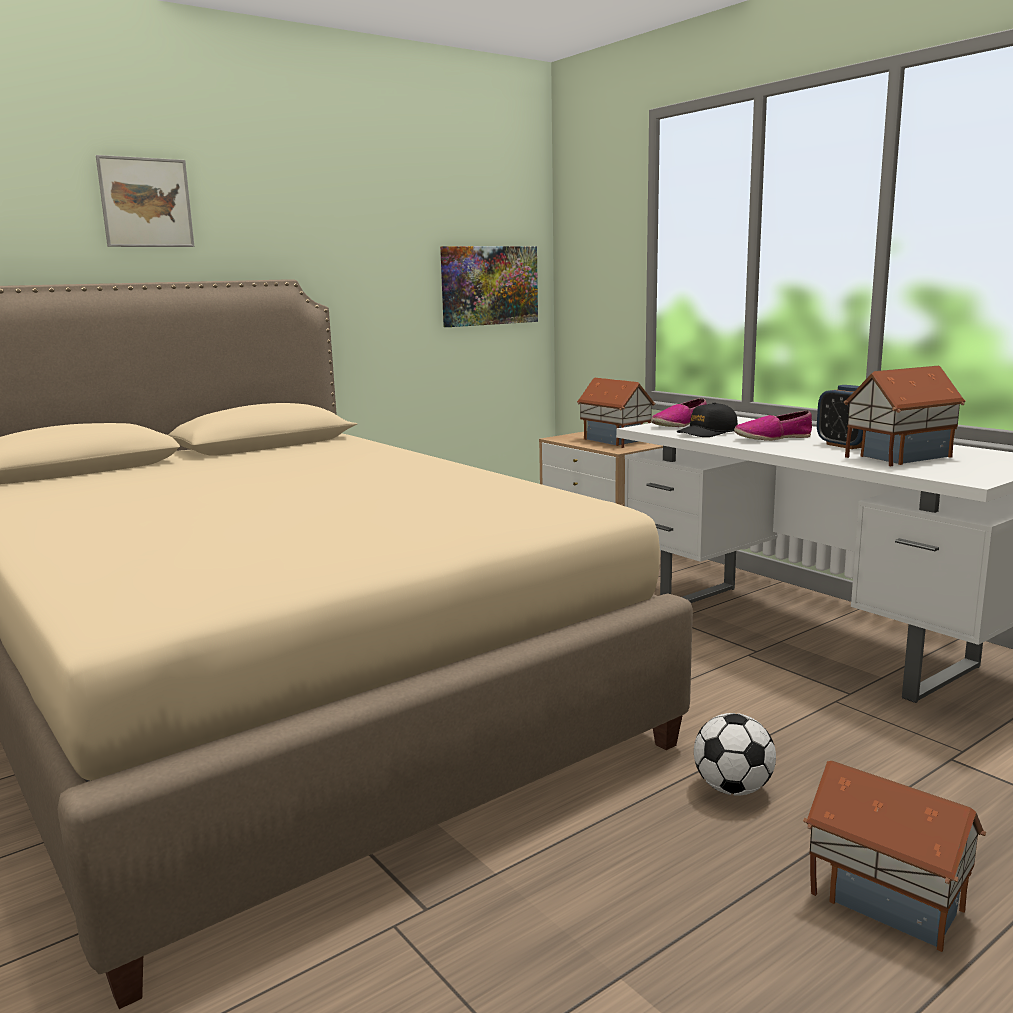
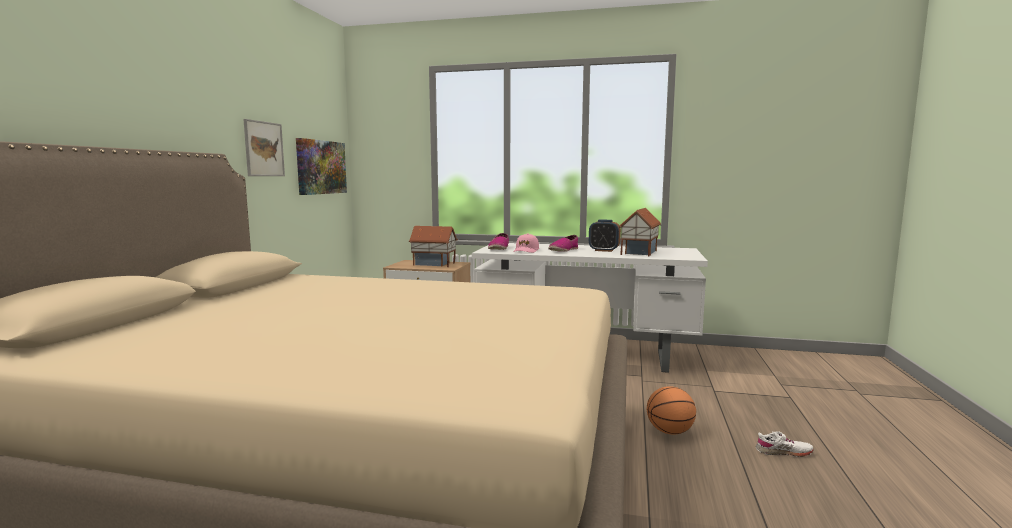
camera: 40 degrees left, 5 degrees down
picture [96,155,194,247] -> picture moved to [243,119,285,176]
black cap [677,402,738,437] -> pink cap [513,233,539,253]
football [694,713,776,796] -> basketball [647,386,696,435]
toy house [803,761,986,952] -> white shoe [756,431,814,457]

